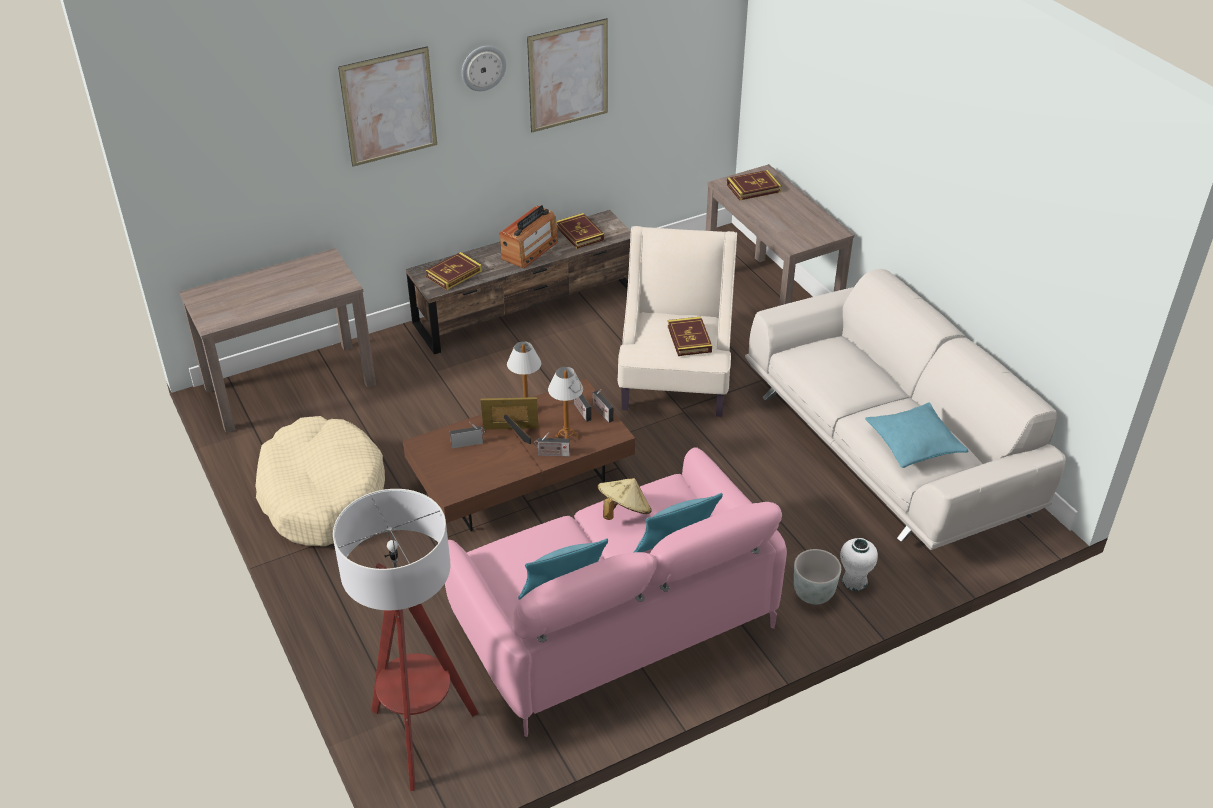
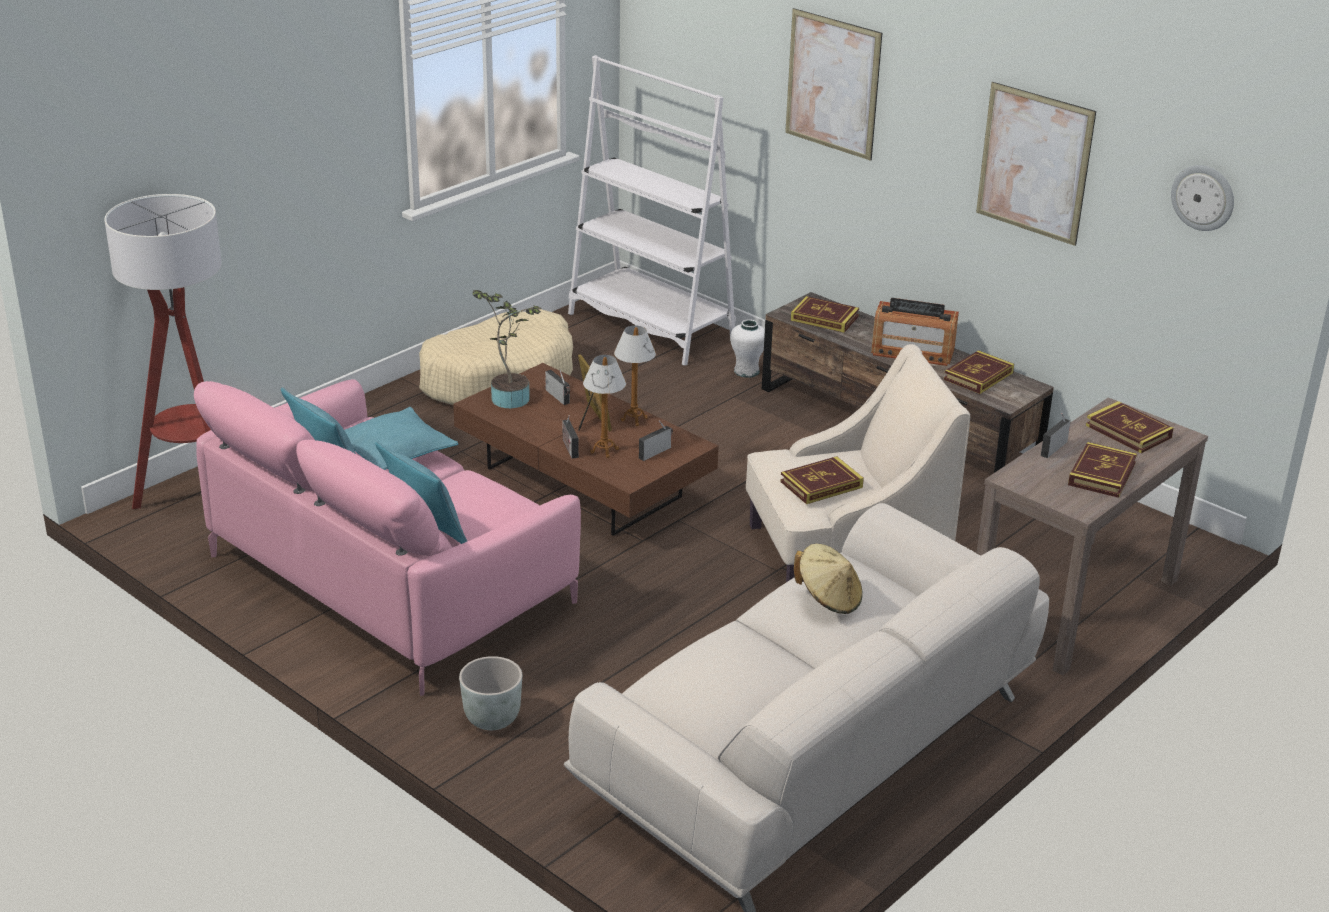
camera: 70 degrees right, 10 degrees down
brown console table [179,248,376,433] -> white bookcase [568,55,736,366]
wall clock [462,46,506,91] -> wall clock moved to [1171,165,1234,231]
radio [592,390,614,423] -> radio moved to [1041,413,1071,458]
beige hat [598,478,652,520] -> beige hat moved to [794,544,863,614]
white vase [840,538,878,591] -> white vase moved to [730,319,765,378]
turquoise pillow [865,402,968,468] -> turquoise pillow moved to [345,407,458,470]
none -> potted plant [473,290,542,408]
none -> book [1068,442,1137,498]

